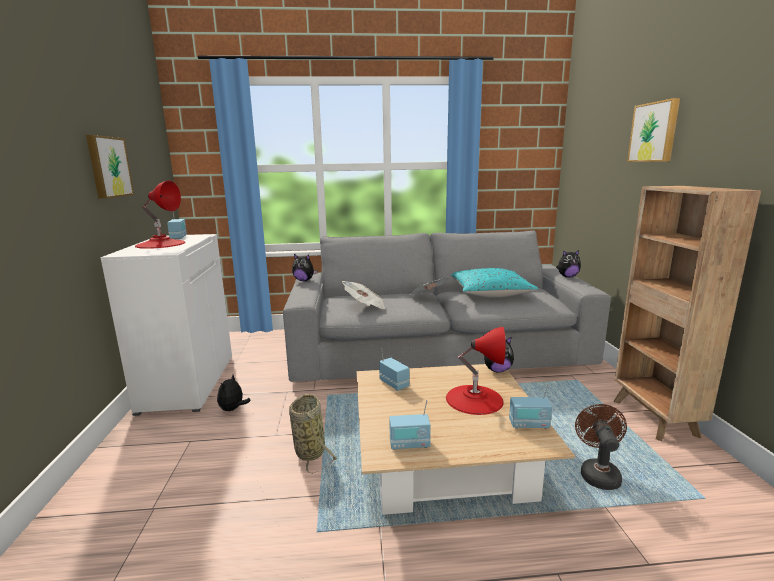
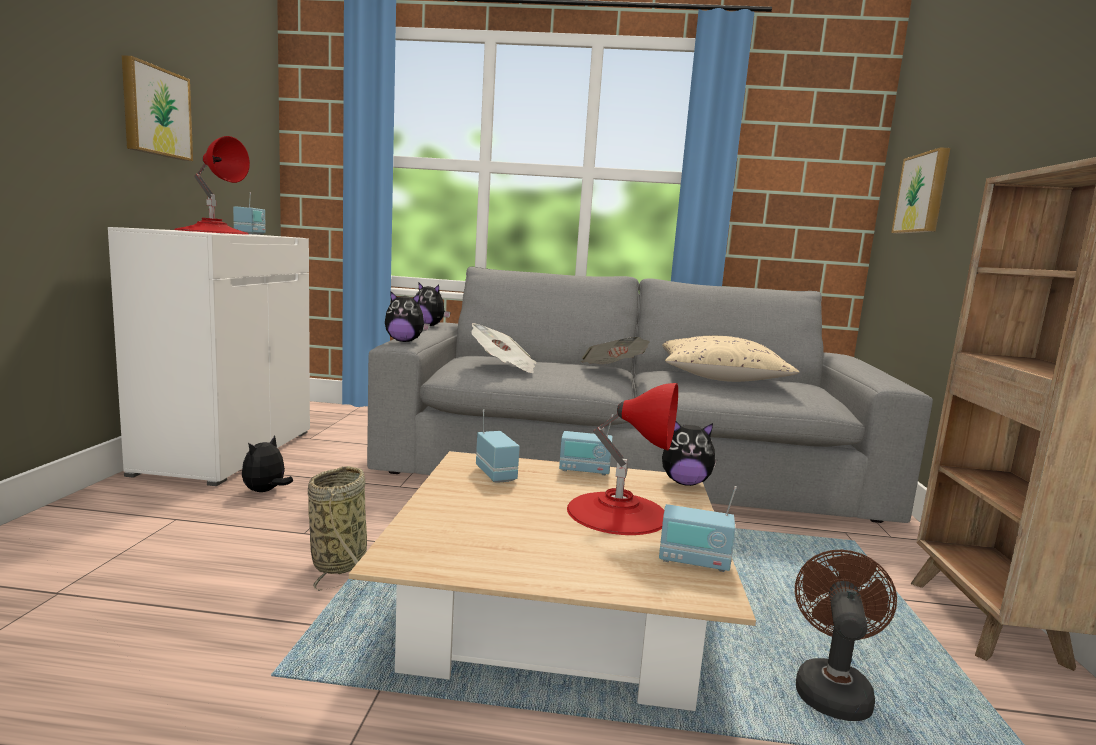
camera: 10 degrees right, 5 degrees down
radio [389,400,431,450] -> radio moved to [559,414,613,475]
turquoise pillow [451,268,539,298] -> beige pillow [662,336,799,382]
plush toy [556,250,581,277] -> plush toy moved to [385,291,430,342]
picture [627,98,680,162] -> picture moved to [891,147,950,234]

